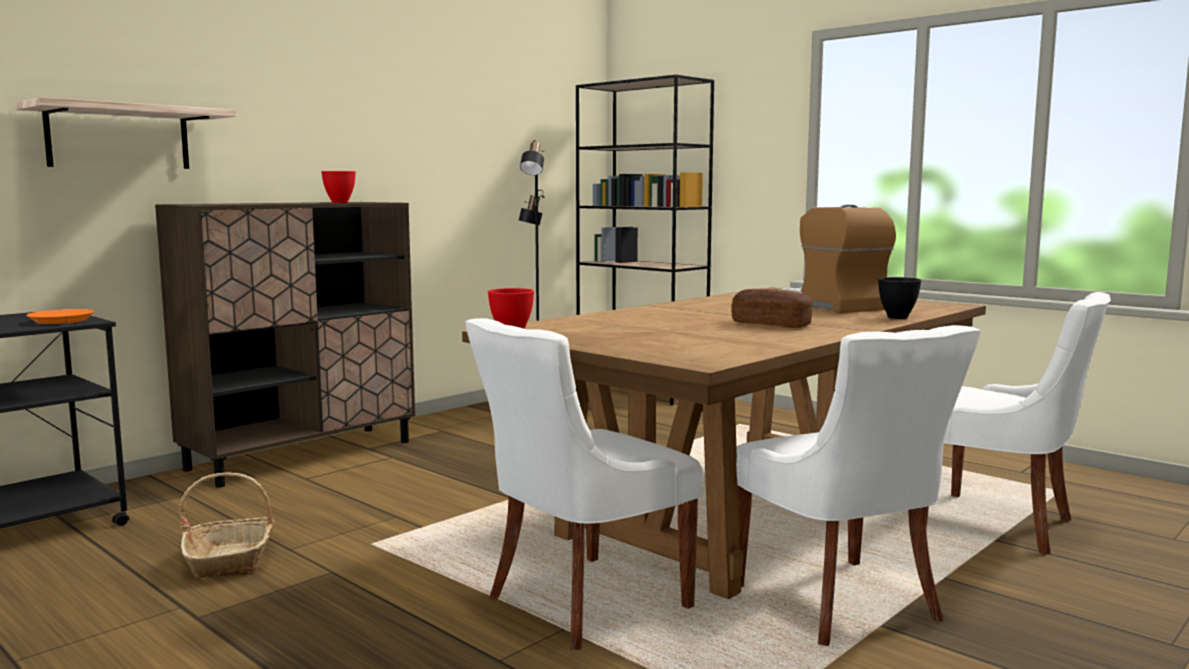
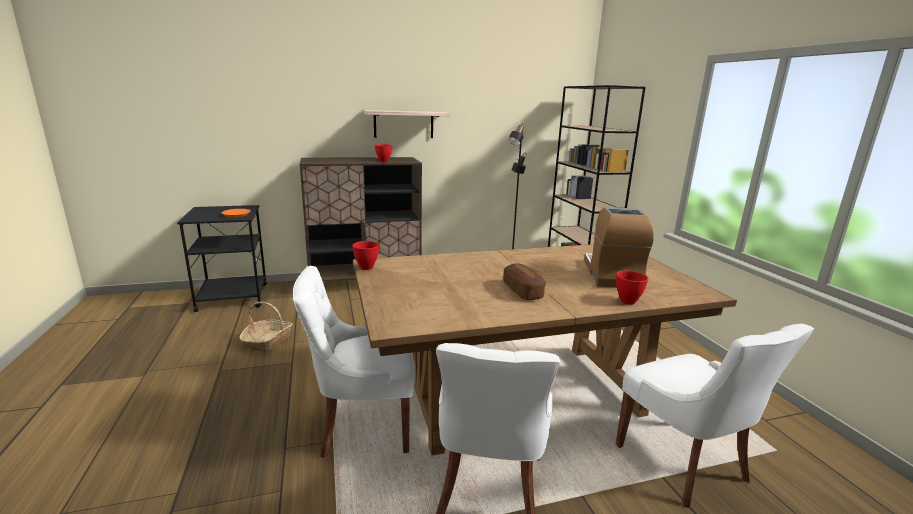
camera: 30 degrees right, 10 degrees up
shelf [15,97,236,169] -> shelf moved to [363,110,451,138]
black bowl [878,277,921,319] -> red bowl [616,271,648,305]

